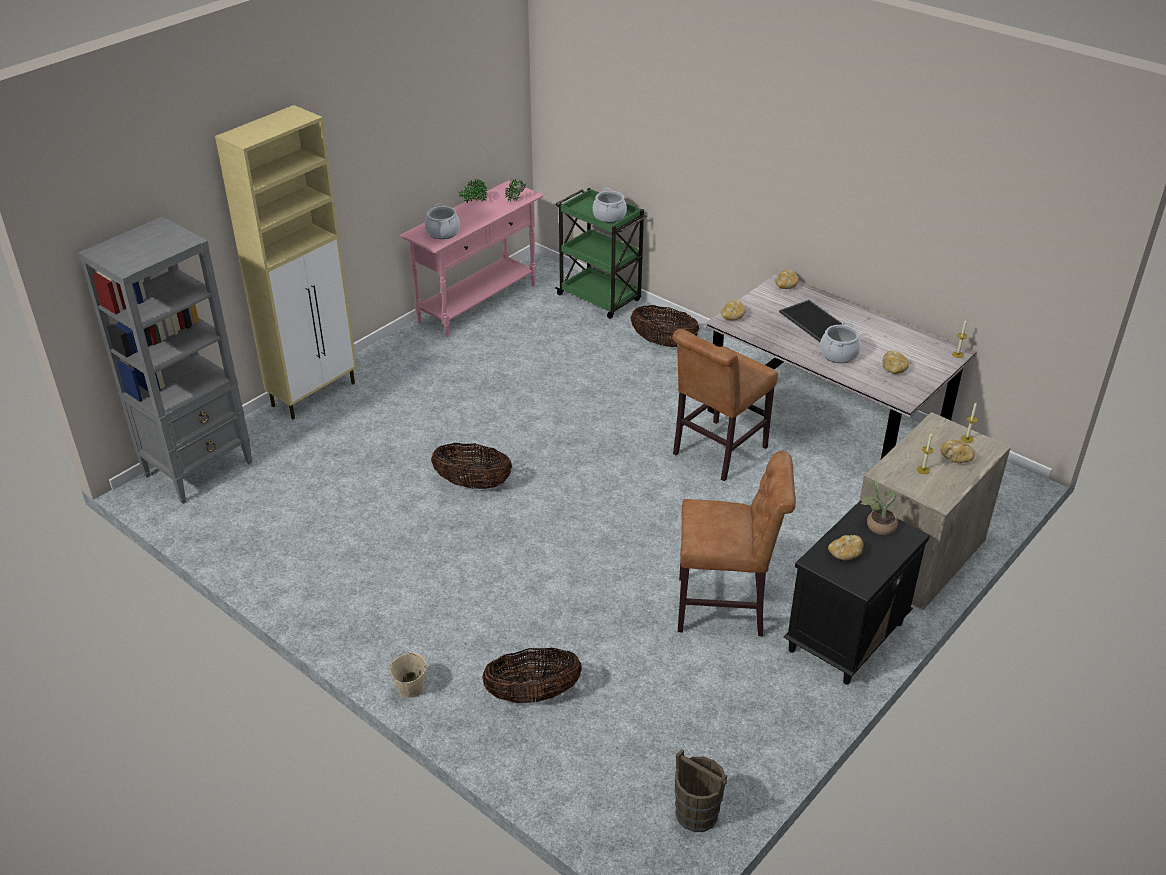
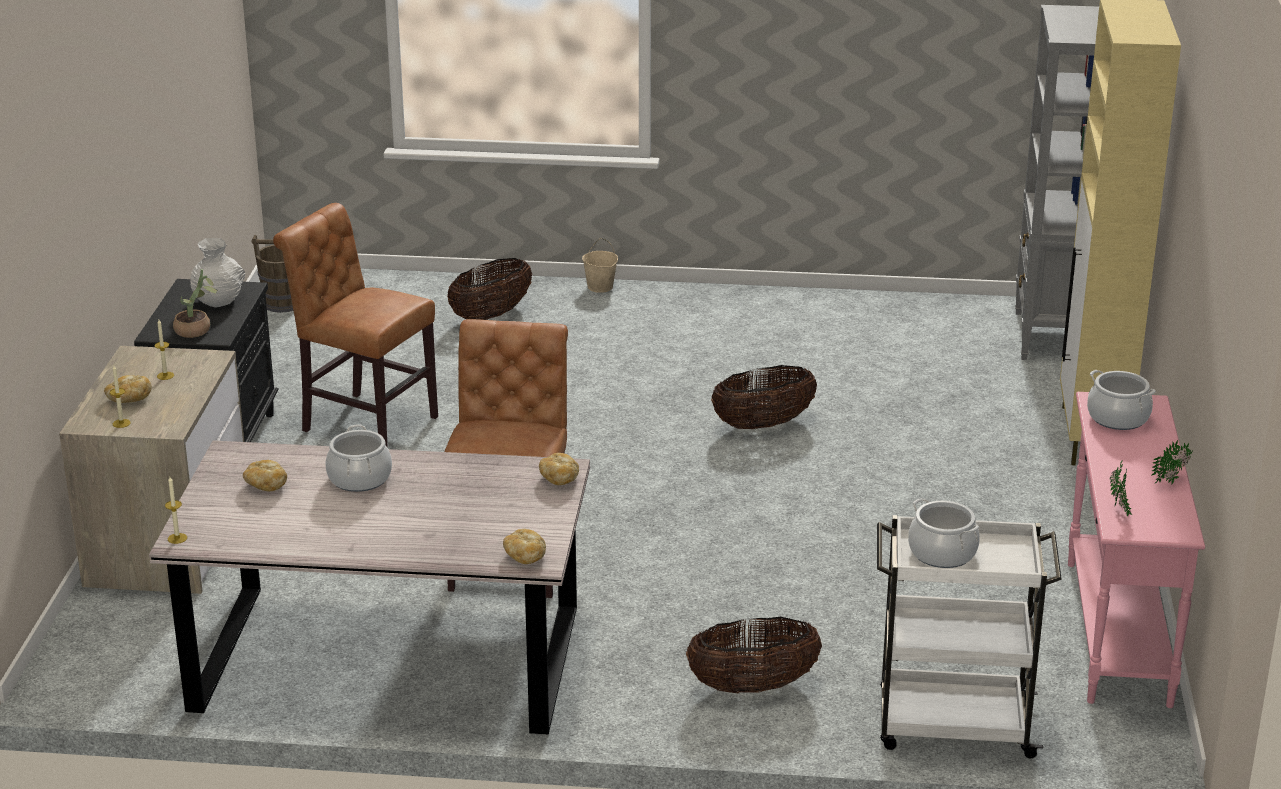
camera: 145 degrees right, 10 degrees down
green cart [556,188,648,319] -> white cart [877,515,1062,758]
brown chair [678,451,796,636] -> brown chair turned 60 degrees clockwise [273,203,438,448]
tray [779,300,844,342] -> none
bread [828,535,864,560] -> white vase [190,238,245,308]

